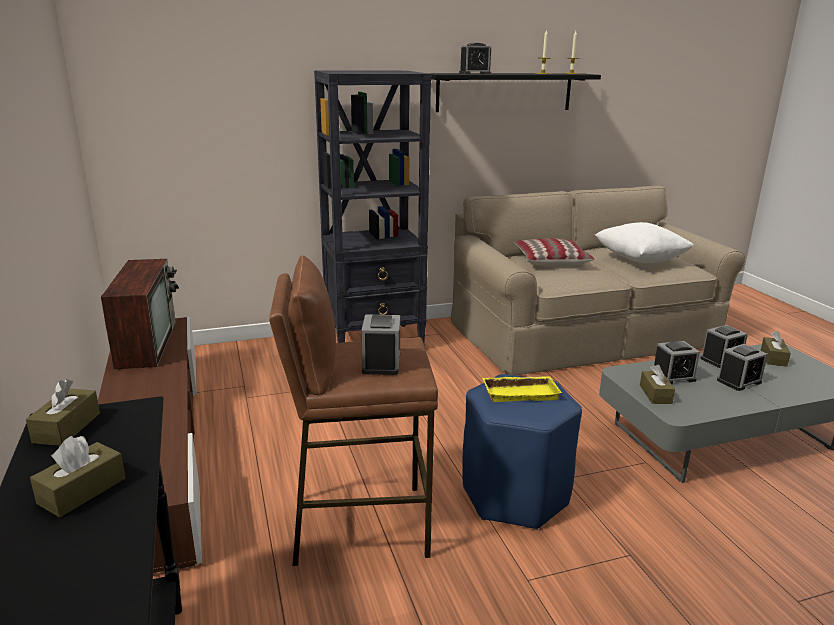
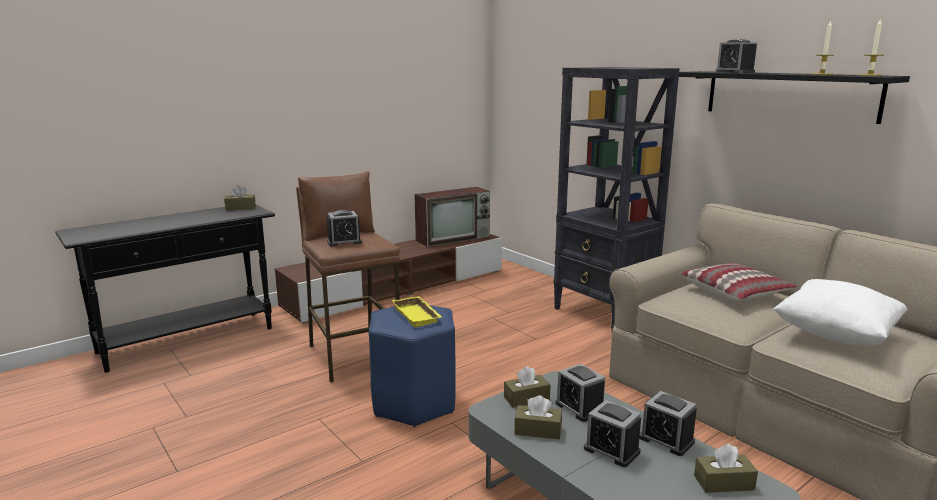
camera: 70 degrees right, 5 degrees down
brown tissue box [30,436,125,517] -> brown tissue box moved to [514,395,562,439]

